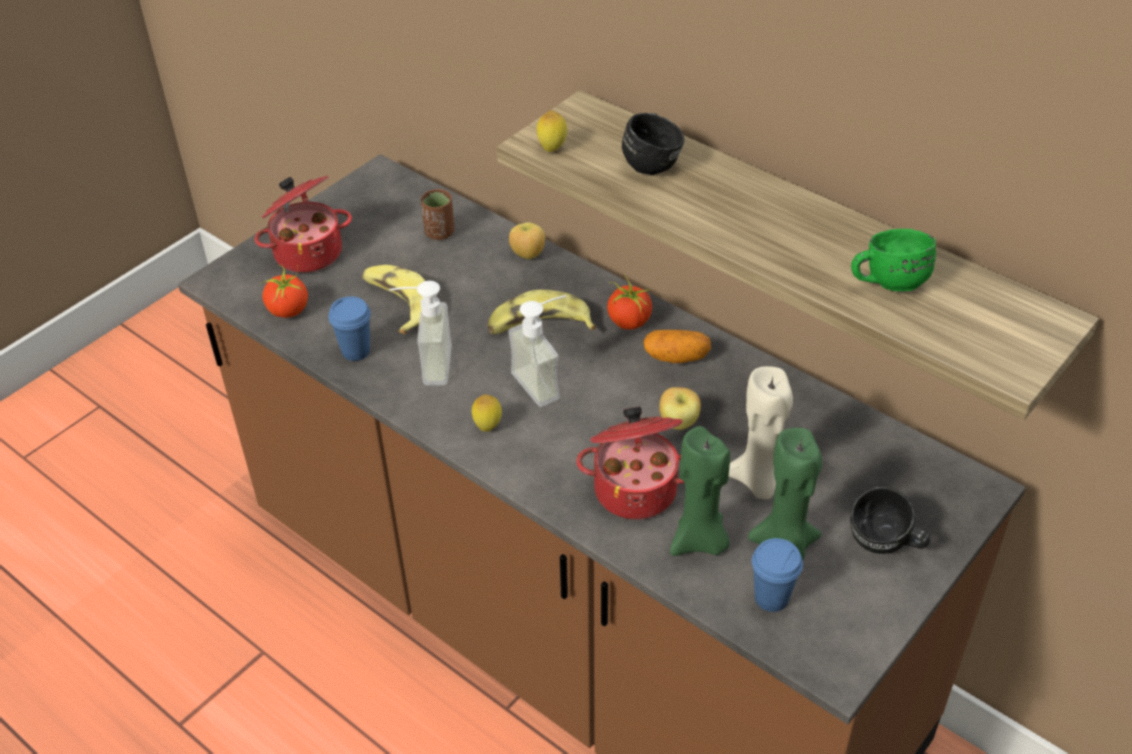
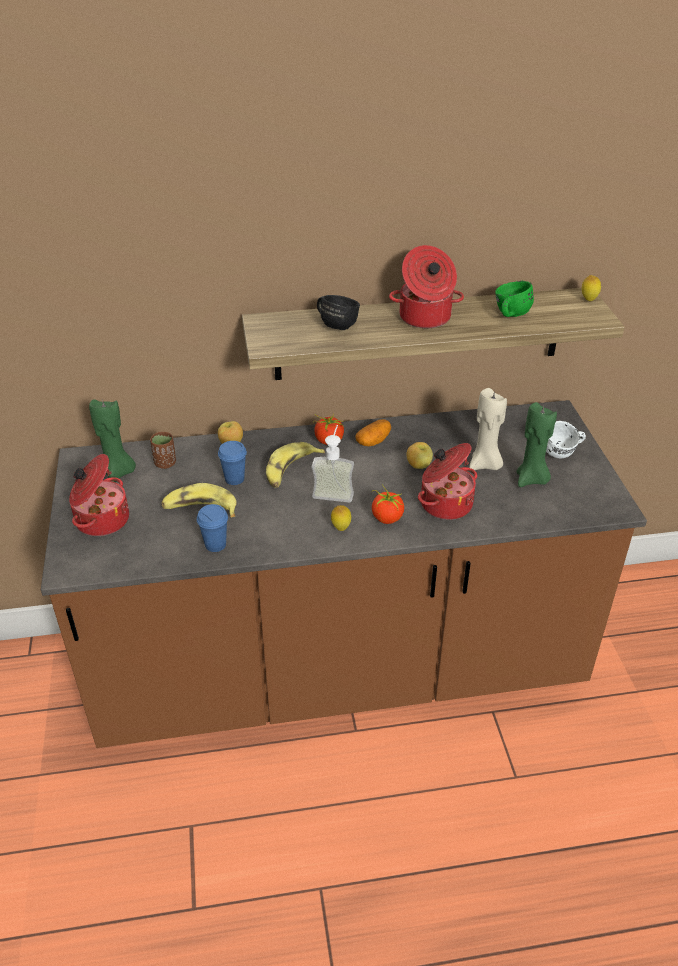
camera: 50 degrees left, 5 degrees down
tomato [261,265,308,318] -> tomato moved to [372,484,404,524]
soap dispenser [389,281,452,385] -> none
lemon [537,110,567,152] -> lemon moved to [581,275,601,301]
green candle [670,426,730,556] -> green candle moved to [89,399,136,482]
blue cup [752,538,803,612] -> blue cup moved to [218,441,247,485]
black mug [850,487,930,554] -> white mug [546,421,586,459]
none -> cooking pot [389,245,464,328]

